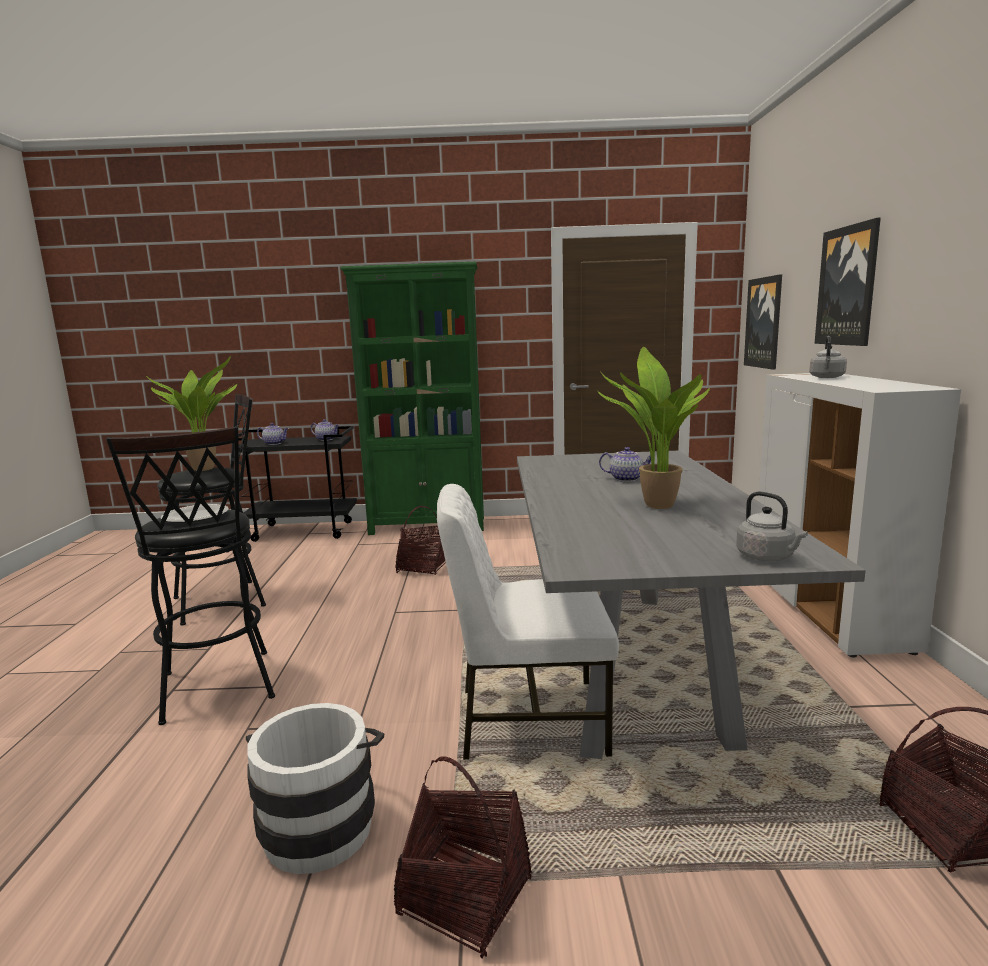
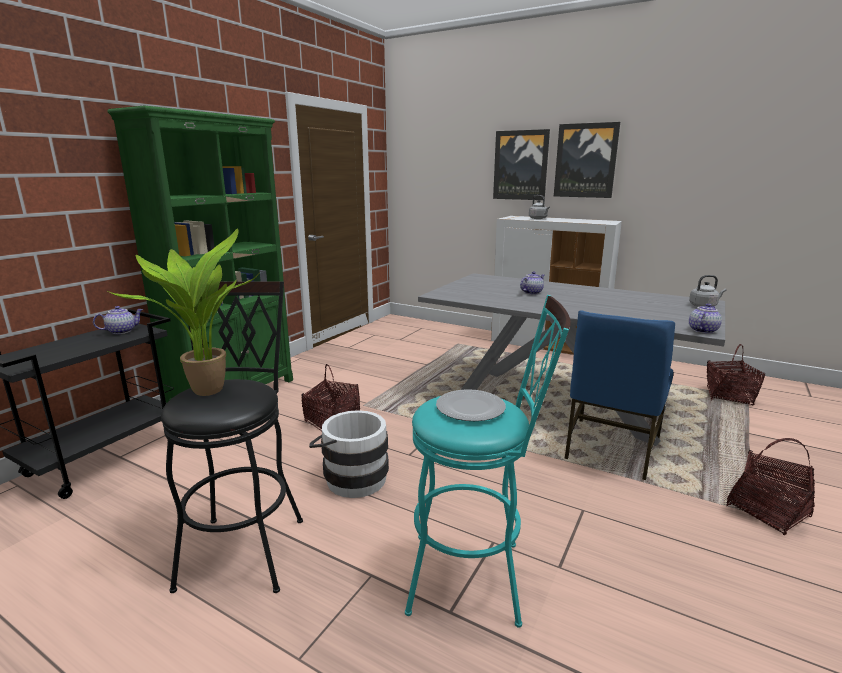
camera: 60 degrees left, 5 degrees up
black stool [106,426,275,725] -> turquoise stool [405,295,571,628]
white bucket [246,703,384,874] -> white bucket moved to [309,410,389,498]
teapot [257,423,289,445] -> teapot moved to [689,303,722,334]
white chair [437,484,619,760] -> blue chair [564,311,675,480]
potted plant [598,347,710,509] -> none
picture [744,274,782,370] -> picture moved to [554,122,620,198]

